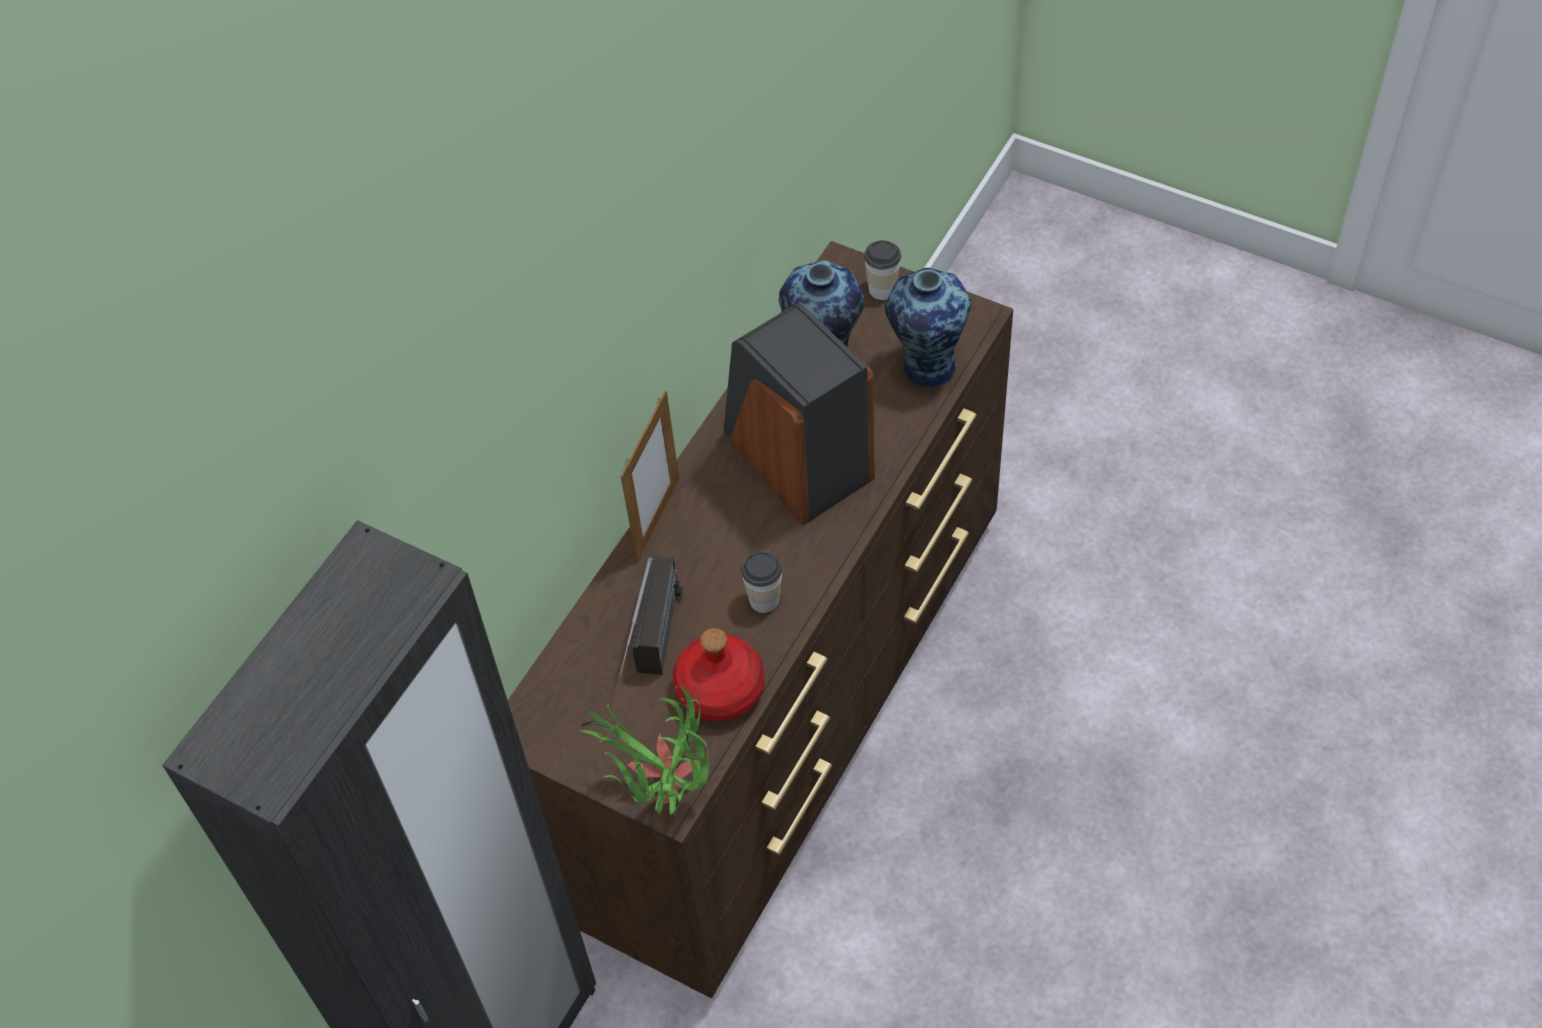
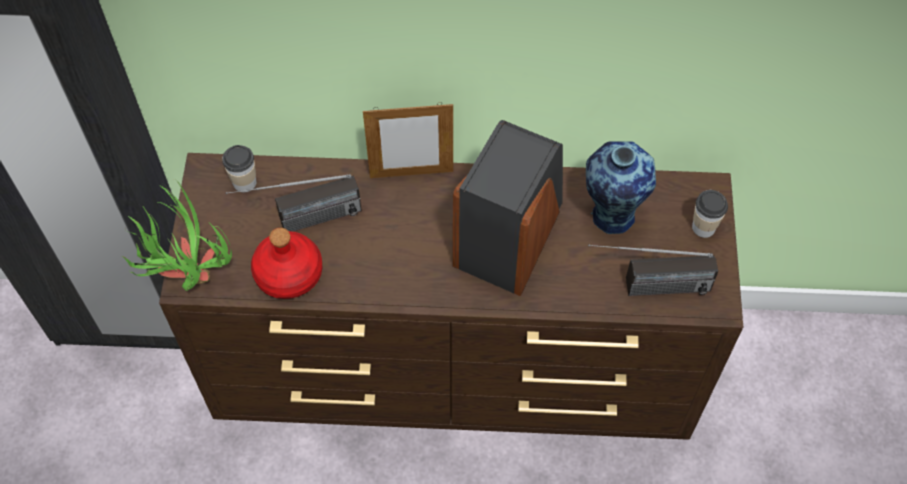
camera: 60 degrees right, 5 degrees up
cup [741,550,782,613] -> cup moved to [222,145,256,192]
vase [885,268,972,388] -> radio [588,244,718,296]

